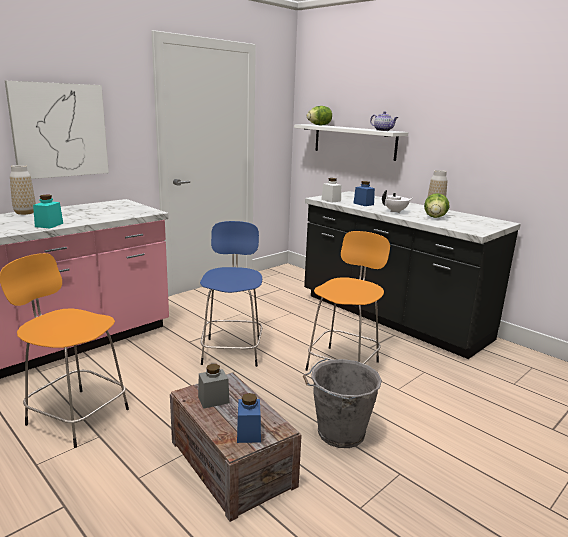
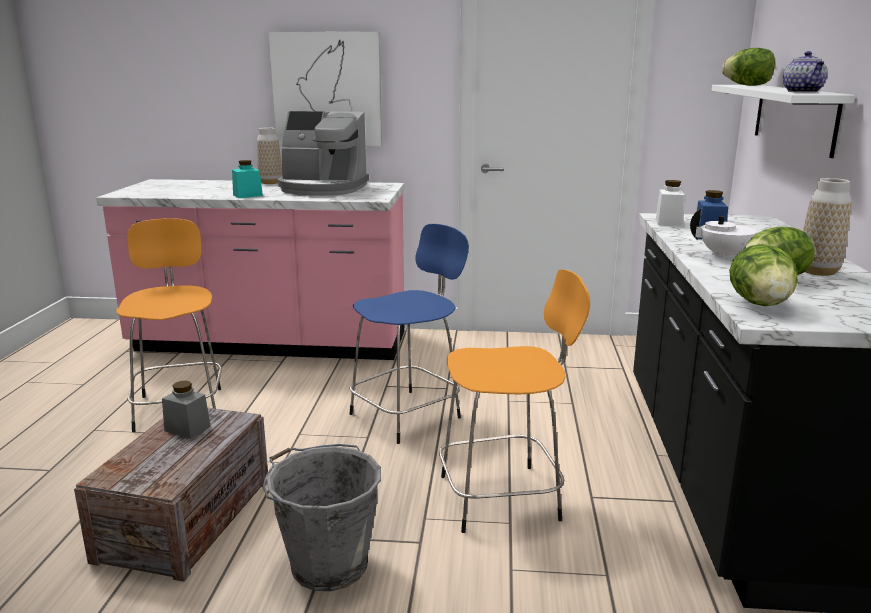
camera: 50 degrees right, 0 degrees up
blue jar [237,393,261,443] -> none
none -> coffee machine [278,111,369,196]
none -> lettuce [729,244,798,306]

